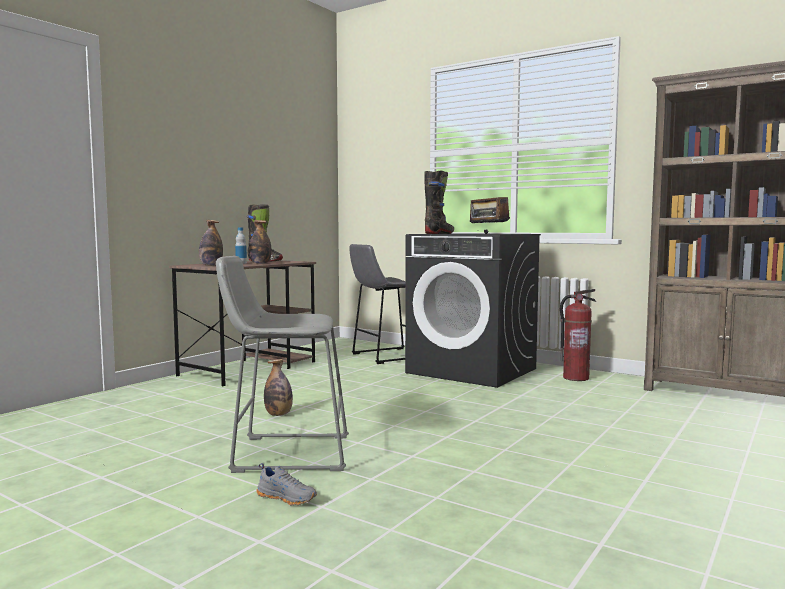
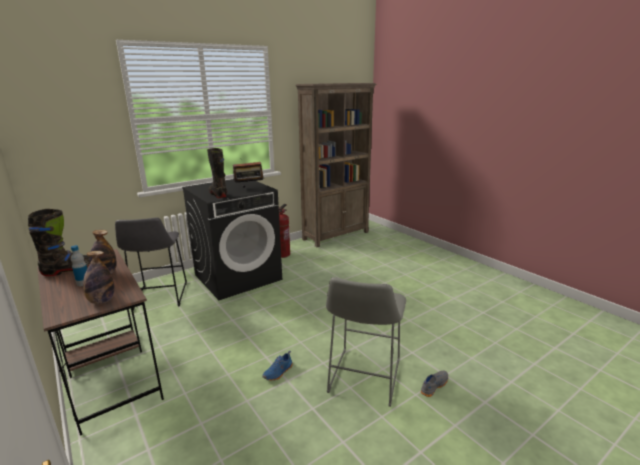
camera: 70 degrees left, 15 degrees up
bottle [264,359,293,416] -> blue shoe [263,351,293,381]

